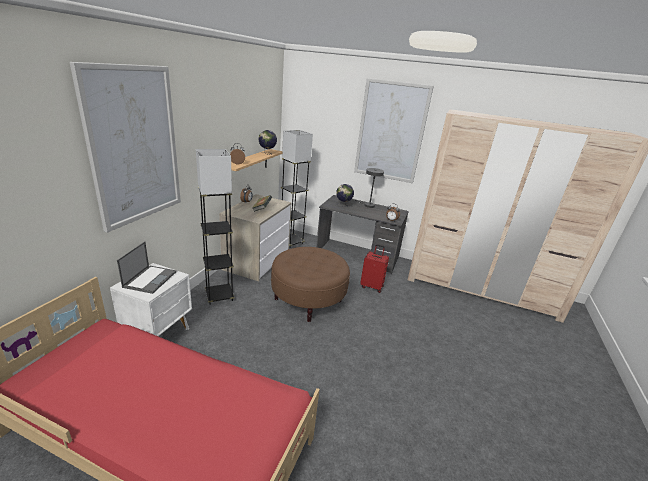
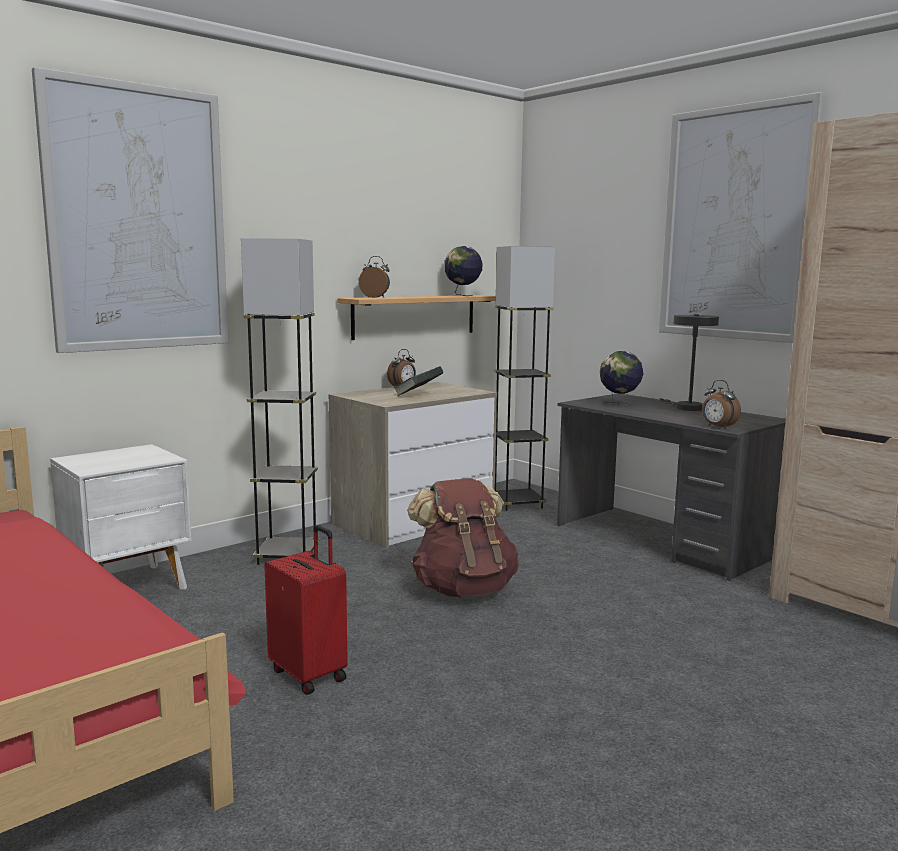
camera: 30 degrees right, 15 degrees down
laptop [117,242,176,294] -> none
brown ottoman [271,247,350,322] -> brown backpack [407,478,519,597]
red suitcase [360,244,389,293] -> red suitcase moved to [264,525,348,695]

